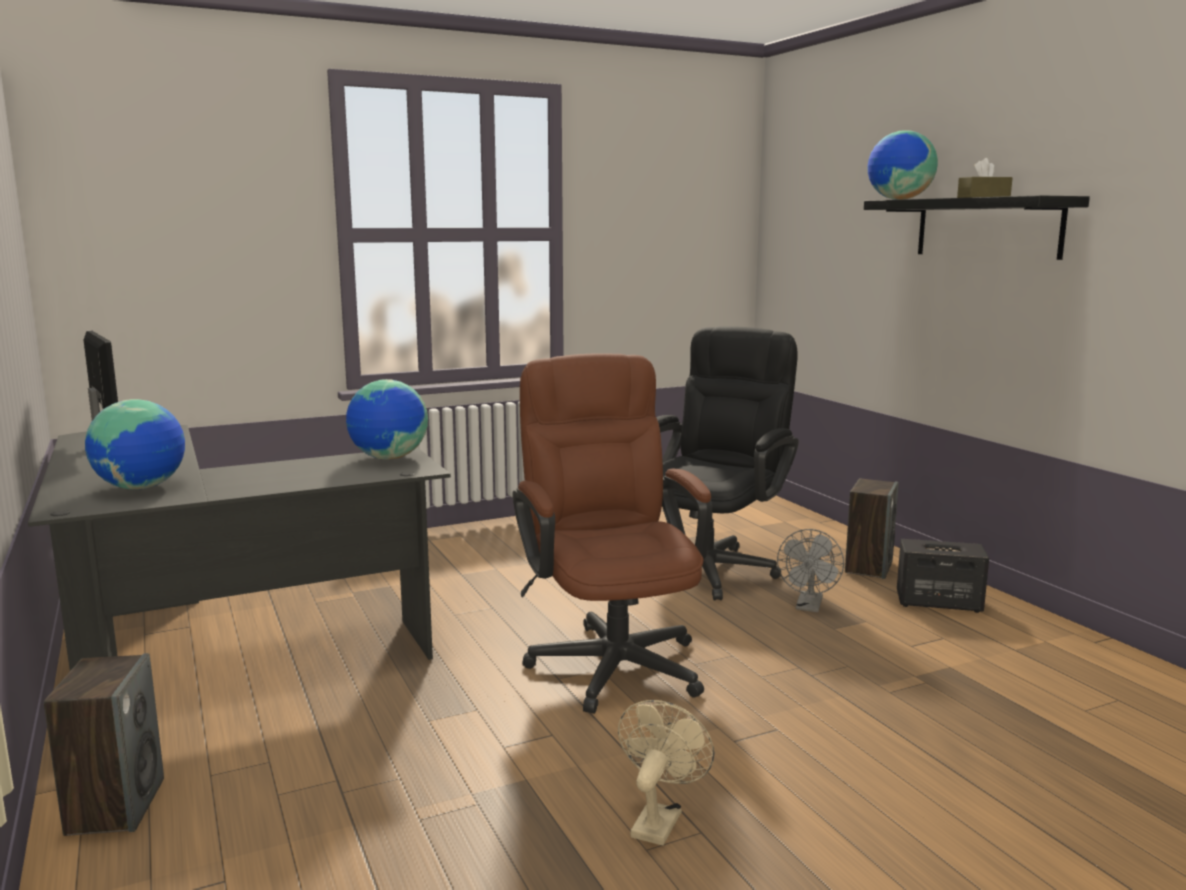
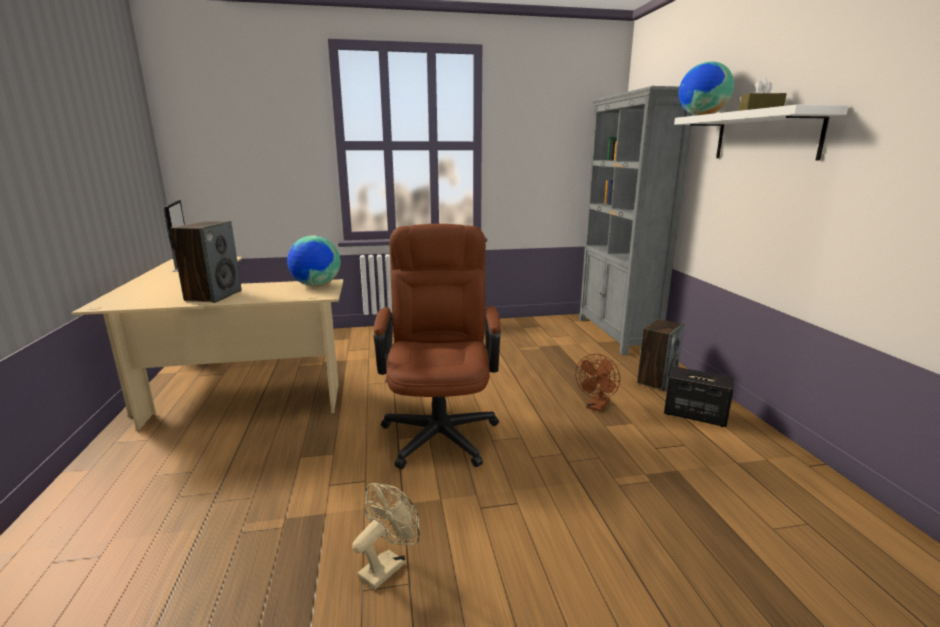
camera: 15 degrees right, 5 degrees up
black desk [28,425,451,671] -> beige desk [71,257,343,431]
speaker [44,653,164,836] -> speaker moved to [170,221,242,303]
globe [85,399,185,490] -> none
black office chair [656,326,799,600] -> none
grey fan [777,529,844,612] -> brown fan [575,354,620,412]
black shelf [864,195,1090,260] -> white shelf [674,105,848,161]
none -> grey bookcase [579,86,693,355]

